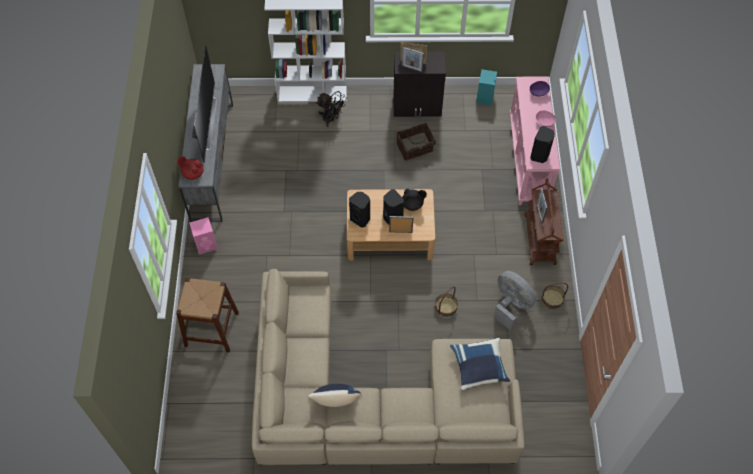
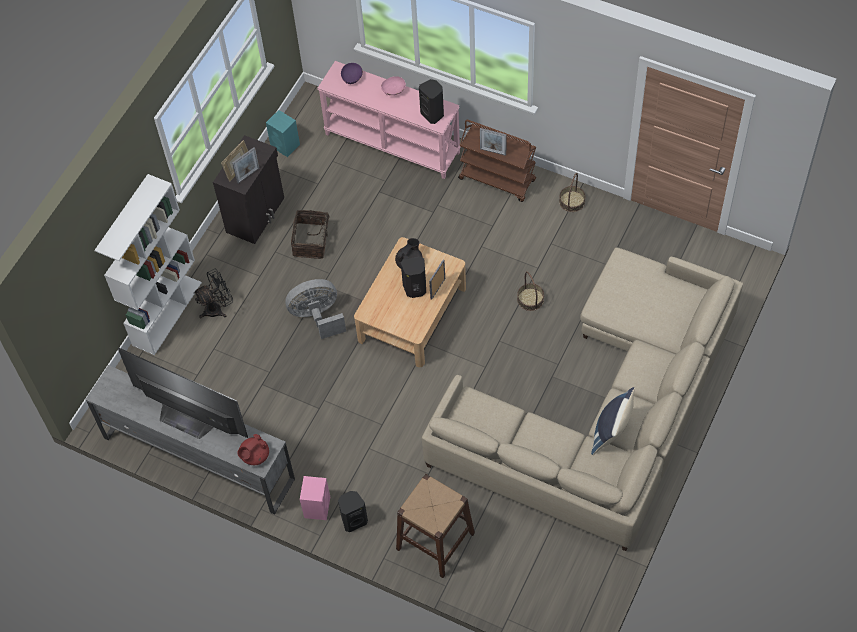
camera: 60 degrees left, 0 degrees up
black speaker [349,192,370,228] -> black speaker moved to [338,491,368,532]
blue pillow [450,338,510,390] -> none
grey fan [493,271,536,331] -> grey fan moved to [285,279,346,339]

